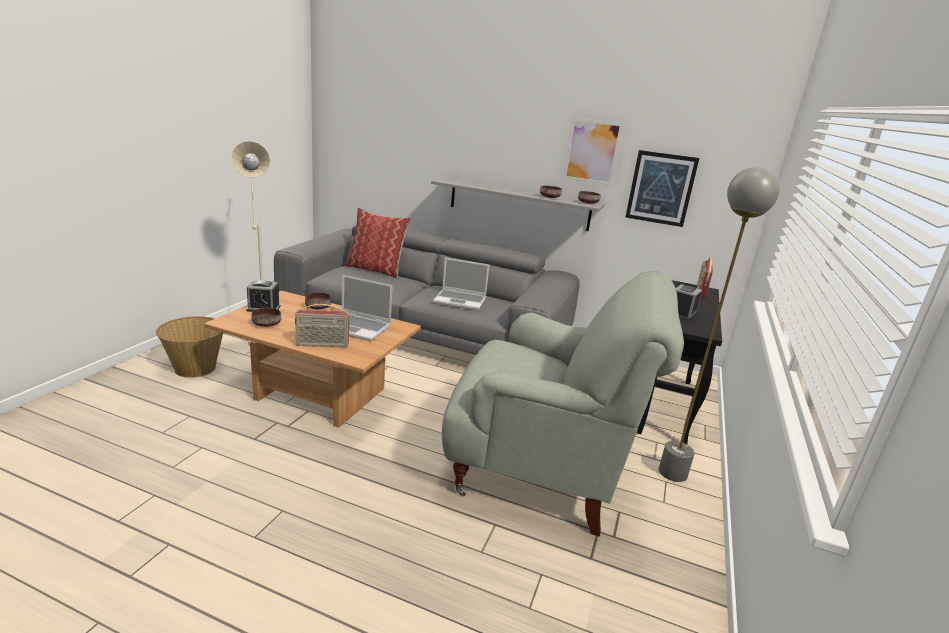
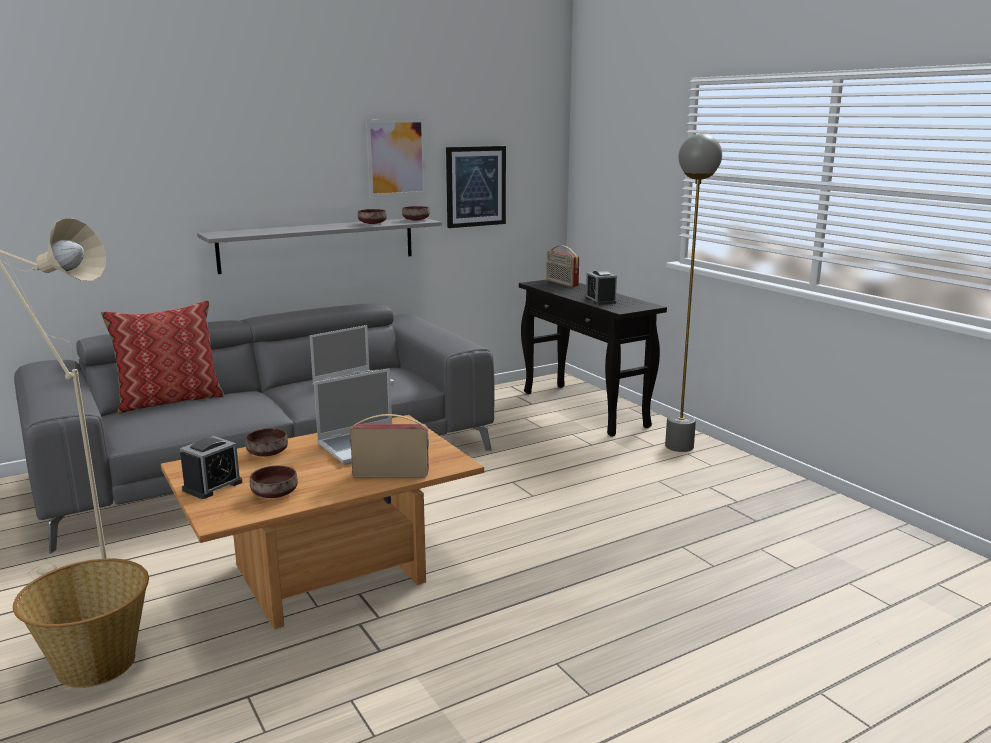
camera: 50 degrees left, 5 degrees down
radio [295,304,350,347] -> radio turned 120 degrees counterclockwise [350,414,429,477]
grey armchair [442,271,684,537] -> none

